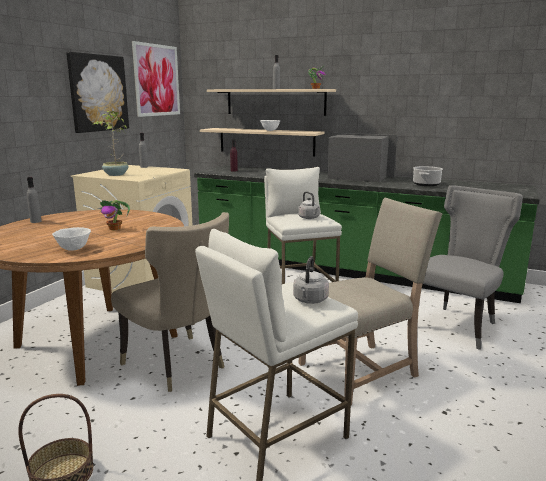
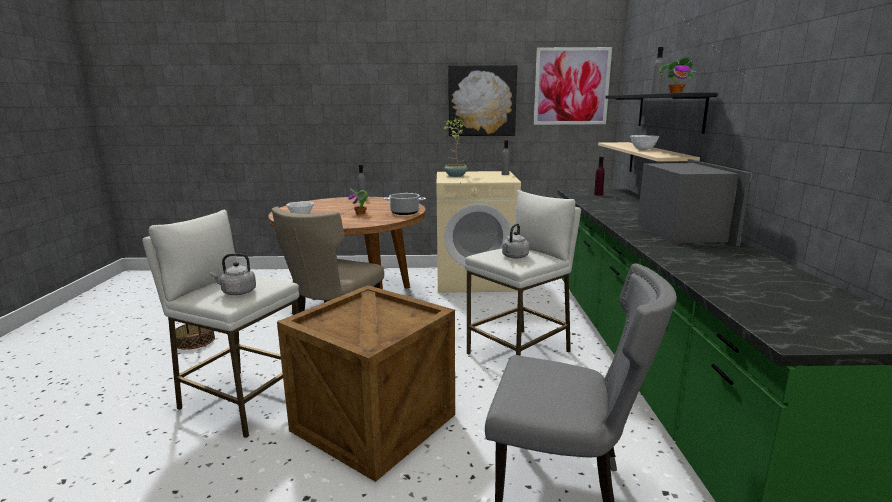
camera: 65 degrees right, 0 degrees up
beige shelf [207,89,336,116] -> black shelf [605,93,718,134]
beige chair [299,198,442,405] -> crate [277,285,455,482]
cooking pot [413,166,443,186] -> cooking pot moved to [383,193,426,215]

